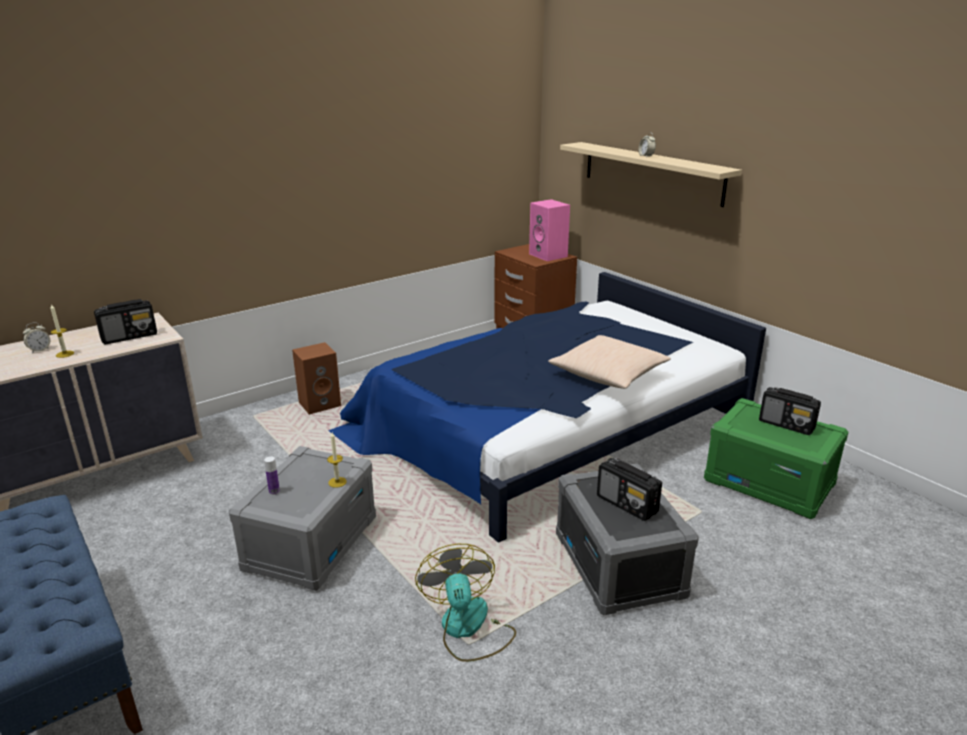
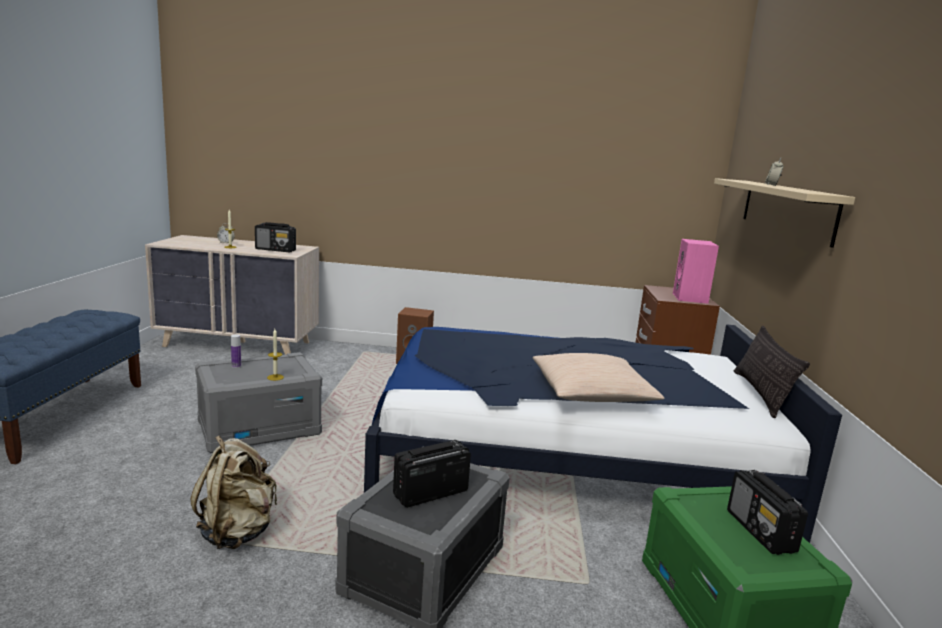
camera: 40 degrees right, 10 degrees down
fan [415,544,516,662] -> beige backpack [191,435,277,549]
radio [597,458,662,521] -> radio turned 60 degrees clockwise [393,440,471,508]
none -> pillow [734,326,810,418]

